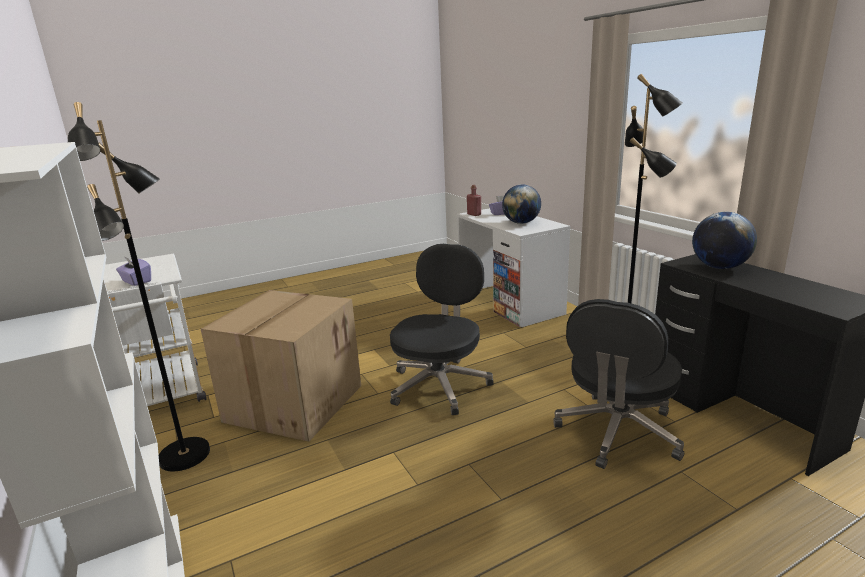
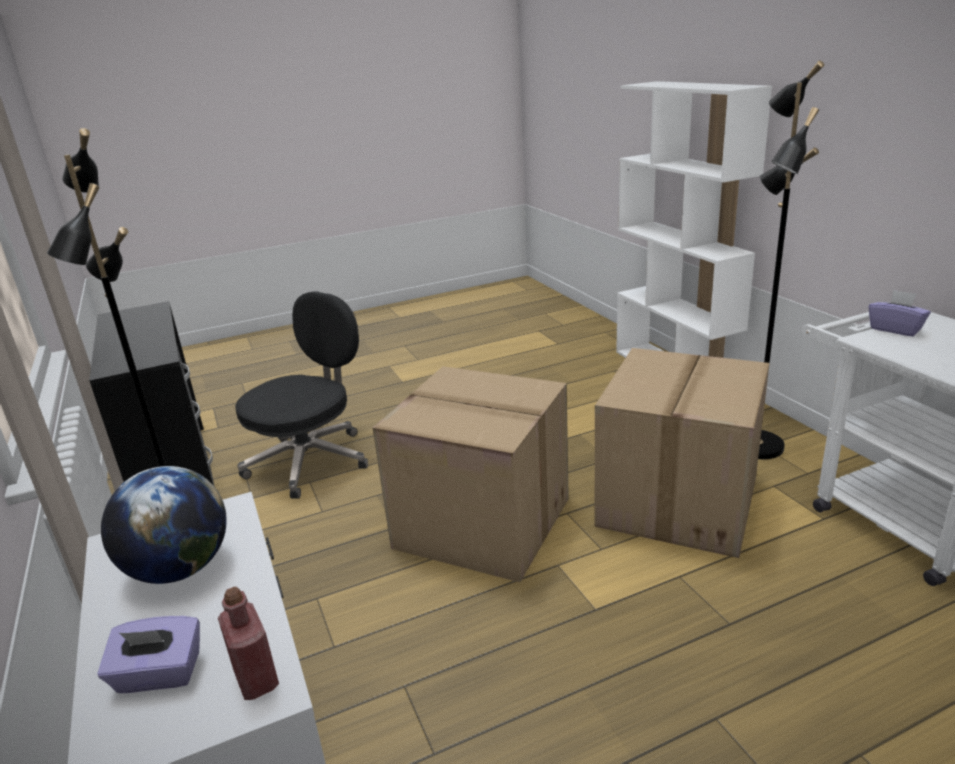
camera: 175 degrees left, 5 degrees up
black office chair [390,244,494,415] -> cardboard box [373,366,569,582]
globe [692,212,757,269] -> none

